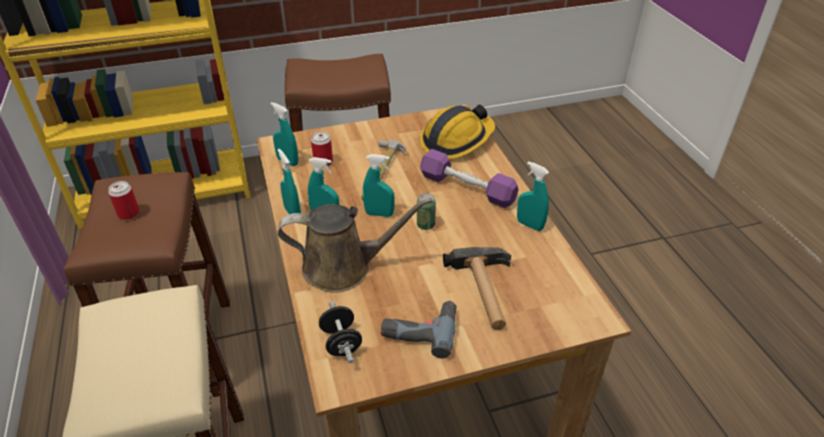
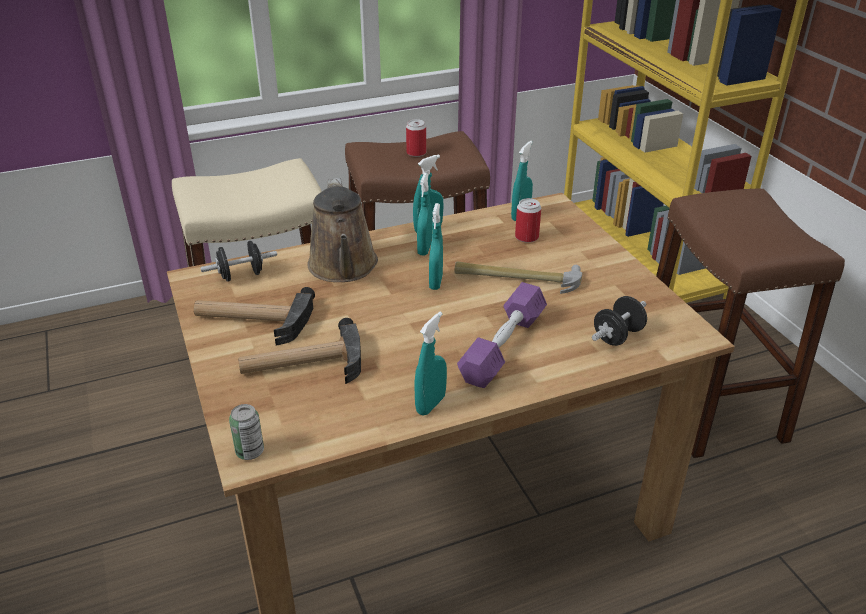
camera: 85 degrees right, 5 degrees down
power drill [381,301,457,358] -> hammer [194,287,315,346]
can [417,193,436,230] -> can moved to [229,404,264,460]
hard hat [420,105,495,159] -> black dumbbell [592,296,647,346]

